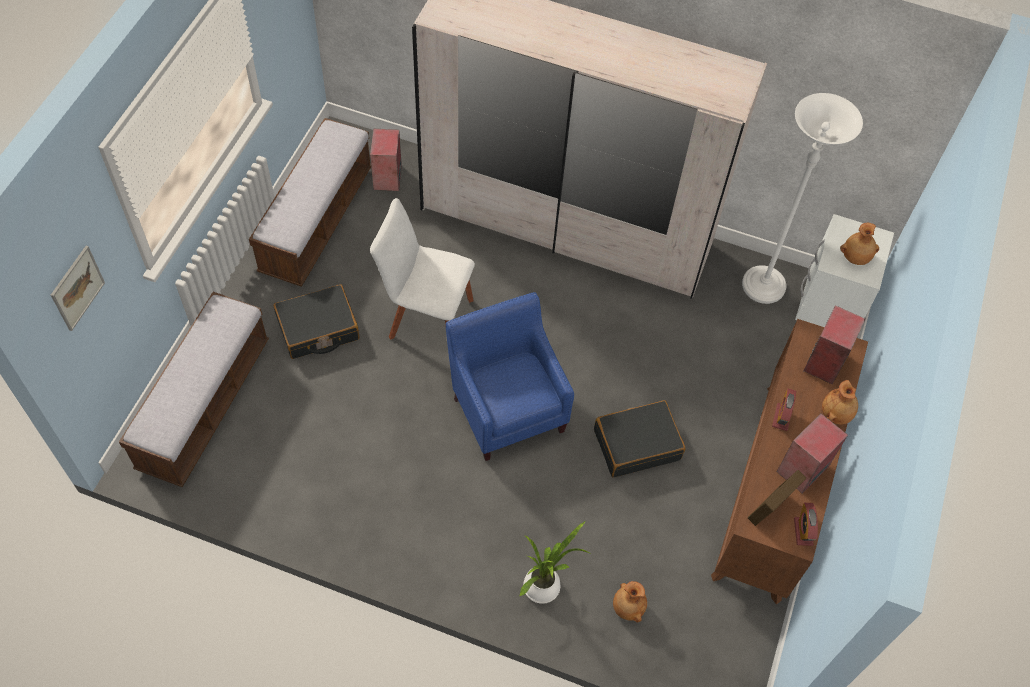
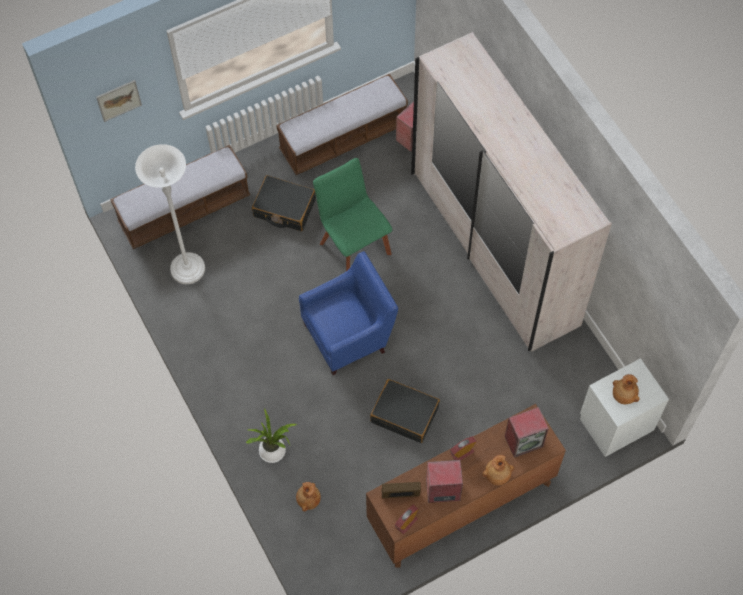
camera: 45 degrees right, 5 degrees up
white chair [370,198,475,340] -> green chair [313,158,392,271]
blue armchair [446,292,574,461] -> blue armchair turned 45 degrees clockwise [299,251,398,375]
white floor lamp [742,93,863,304] -> white floor lamp moved to [135,144,205,284]

